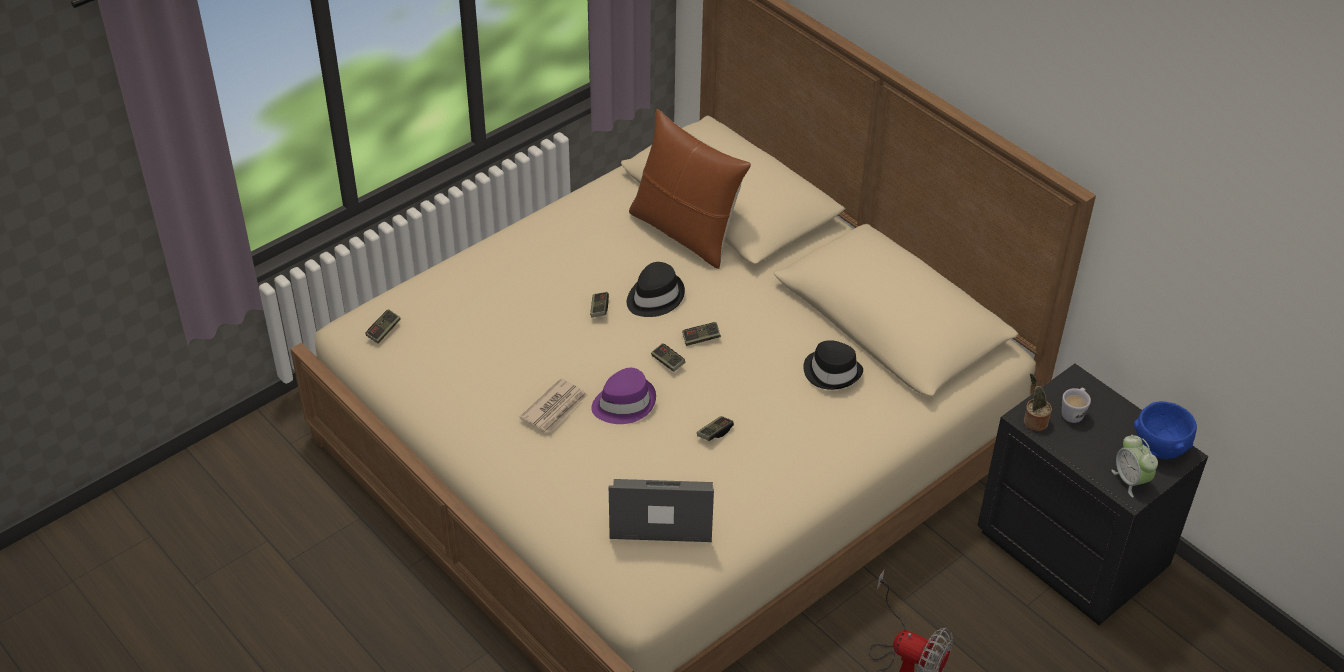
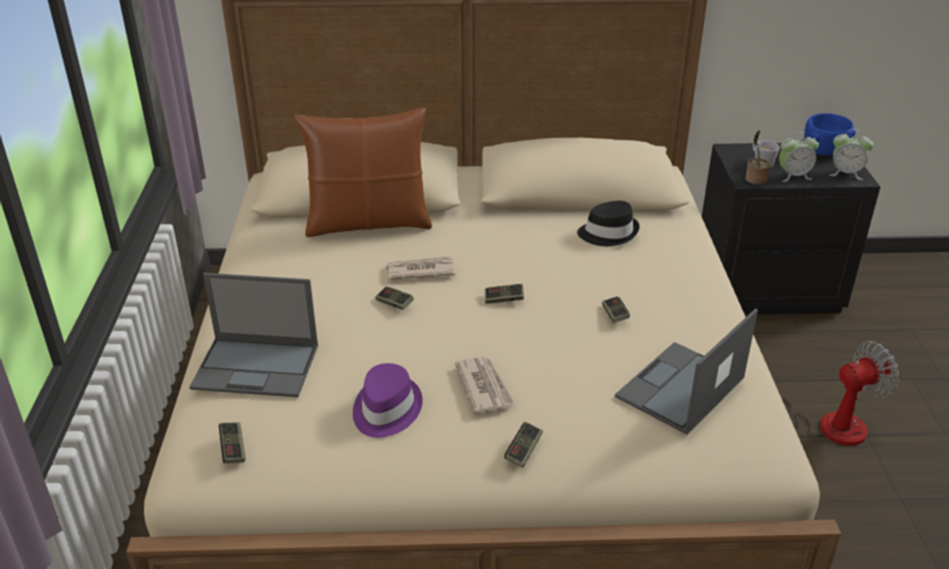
camera: 50 degrees left, 10 degrees down
purple hat [591,368,656,424] -> purple hat moved to [353,363,423,438]
black hat [627,262,685,317] -> newspaper [386,257,455,280]
game controller [682,322,721,346] -> game controller moved to [504,422,543,468]
none -> laptop [190,273,318,397]
none -> alarm clock [779,132,819,182]

